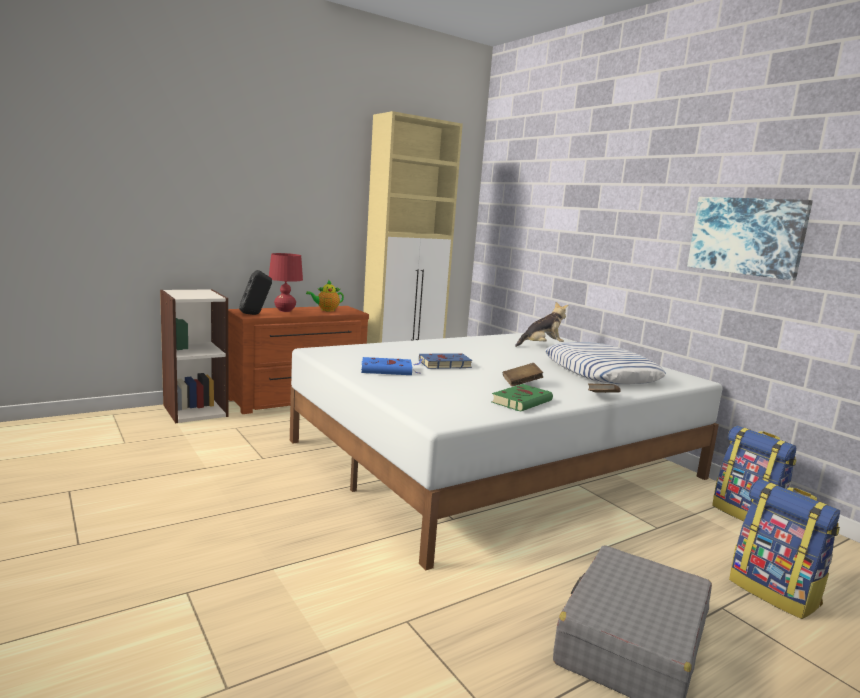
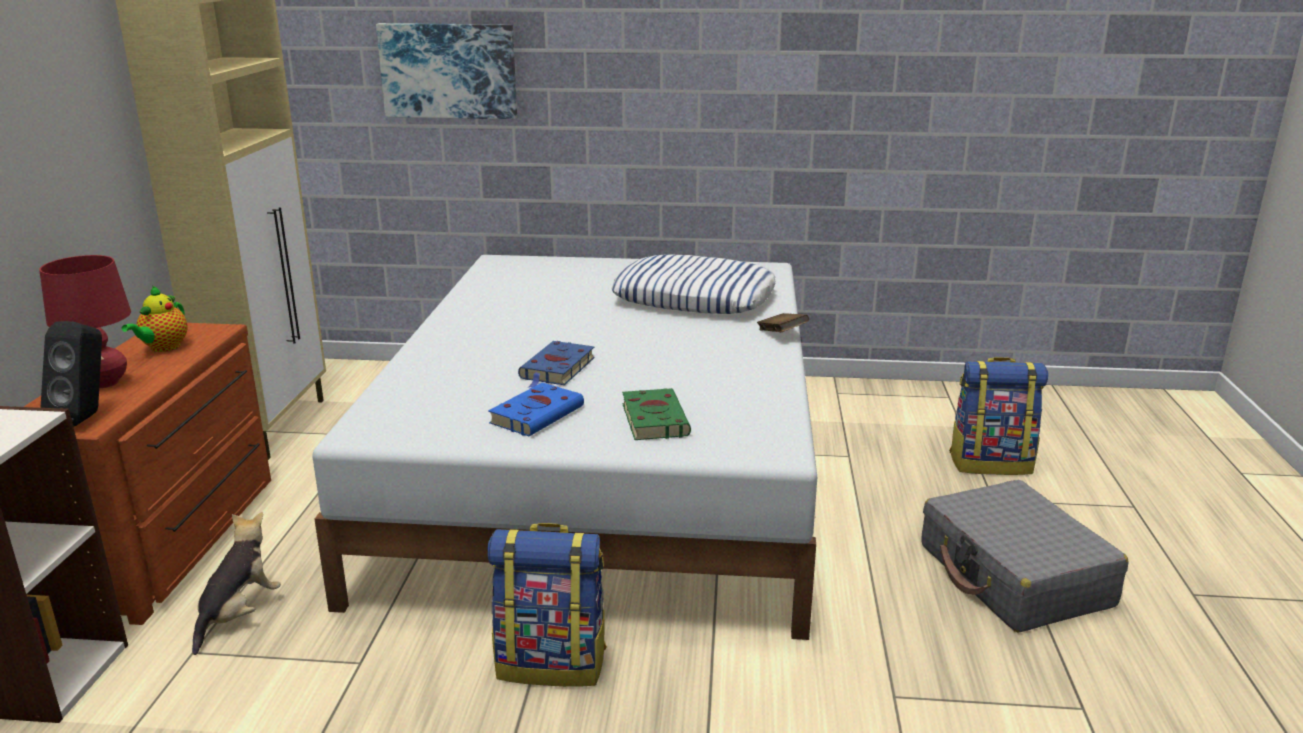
camera: 50 degrees left, 10 degrees up
green book [491,384,553,412] -> green book moved to [622,388,691,440]
brown book [503,363,543,387] -> none
plush toy [515,302,568,347] -> plush toy moved to [192,512,281,655]
picture [687,197,813,280] -> picture moved to [376,23,517,119]
backpack [712,426,796,521] -> backpack moved to [487,523,607,687]

